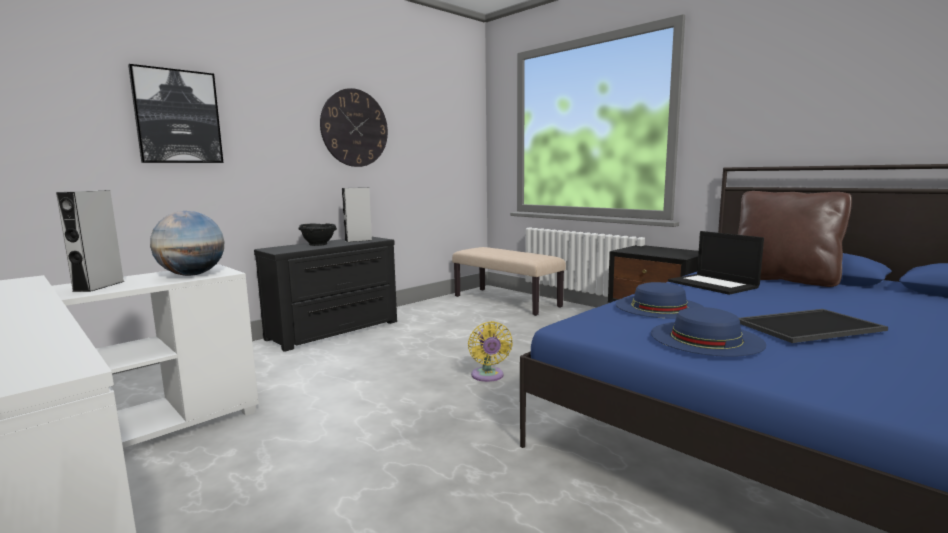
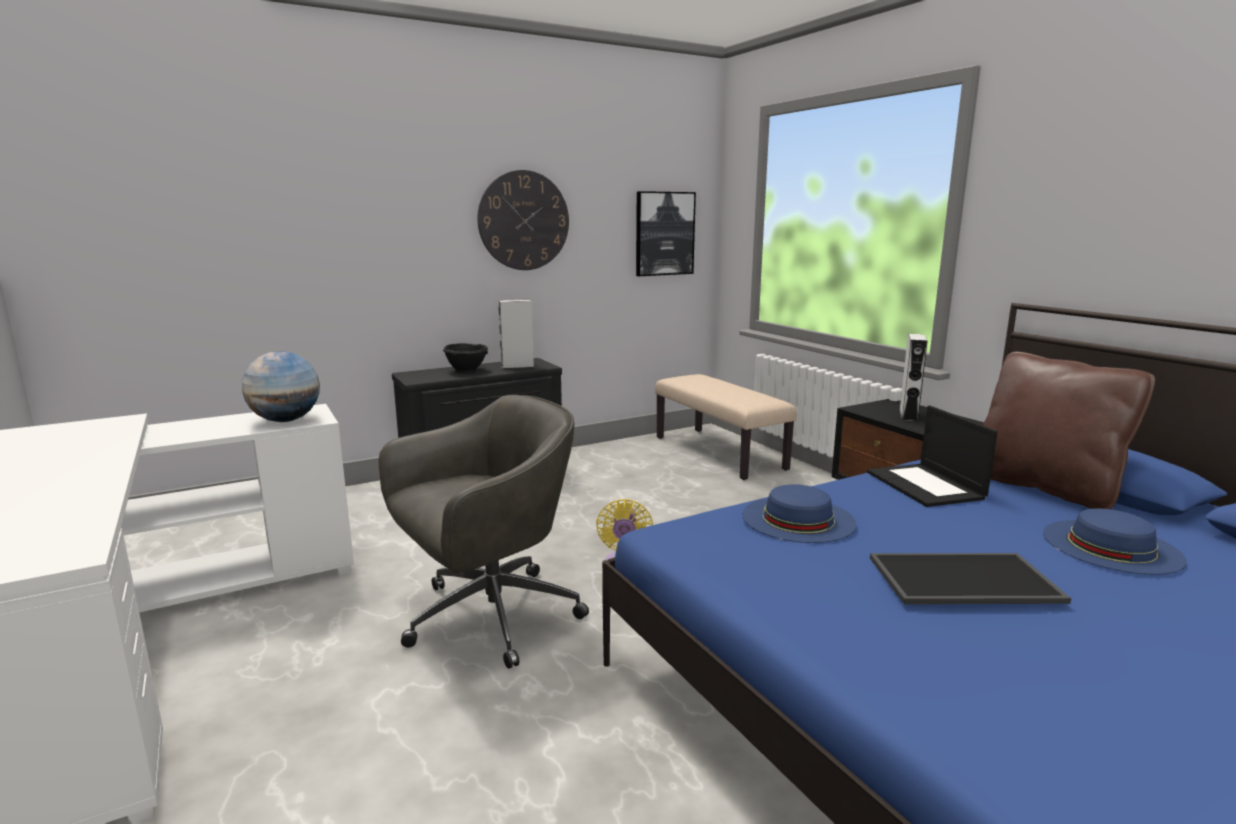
camera: 15 degrees right, 5 degrees up
grey speaker [56,190,125,292] -> grey speaker moved to [899,334,928,421]
picture [128,64,223,163] -> picture moved to [636,191,696,276]
blue hat [651,307,766,357] -> blue hat moved to [1043,509,1187,575]
none -> grey office chair [379,395,589,669]

